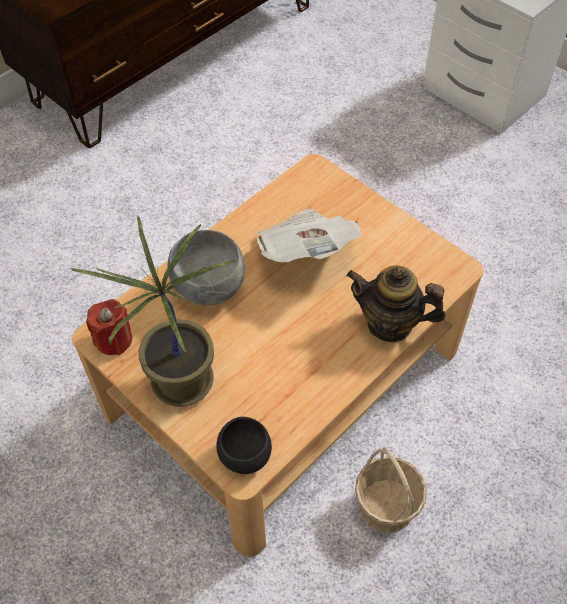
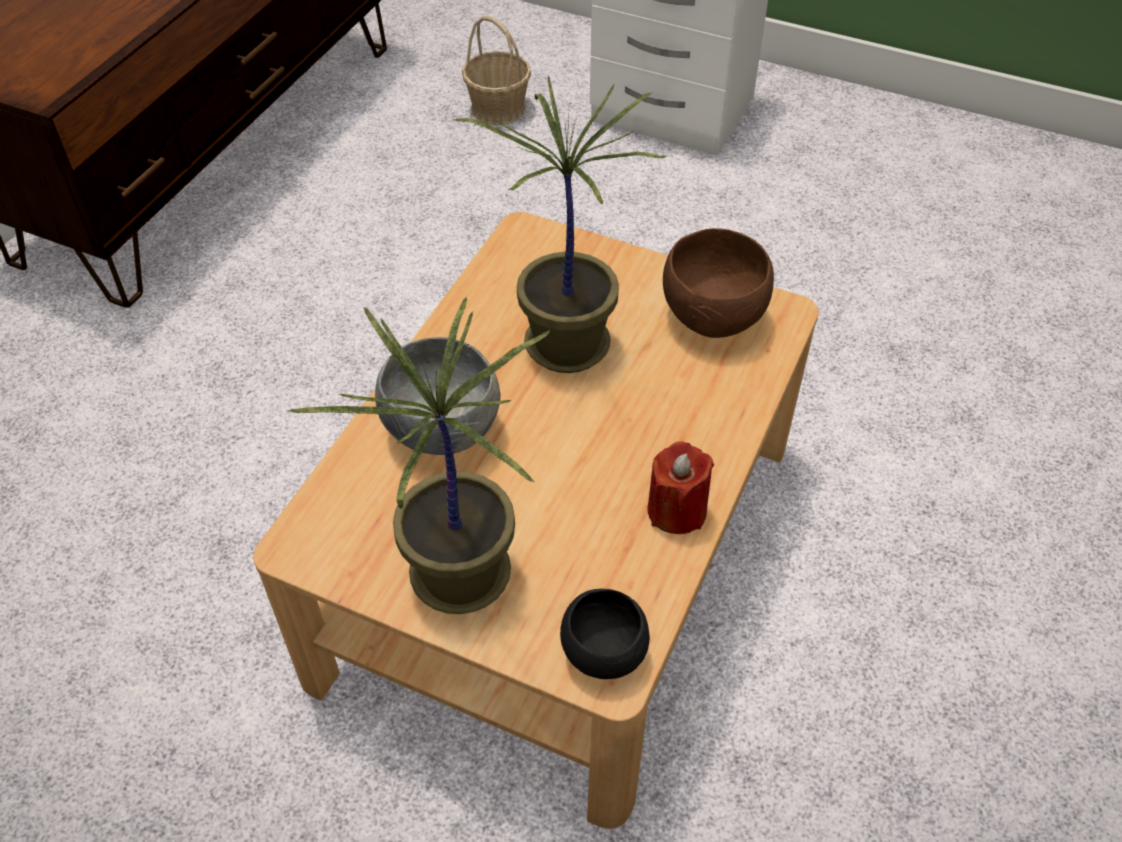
camera: 20 degrees left, 5 degrees down
red candle [86,299,132,355] -> red candle moved to [647,441,714,534]
newspaper [257,209,362,262] -> potted plant [454,76,667,373]
teapot [347,265,445,343] -> none
basket [355,447,427,534] -> basket moved to [462,16,531,125]
none -> brown bowl [663,228,774,338]

